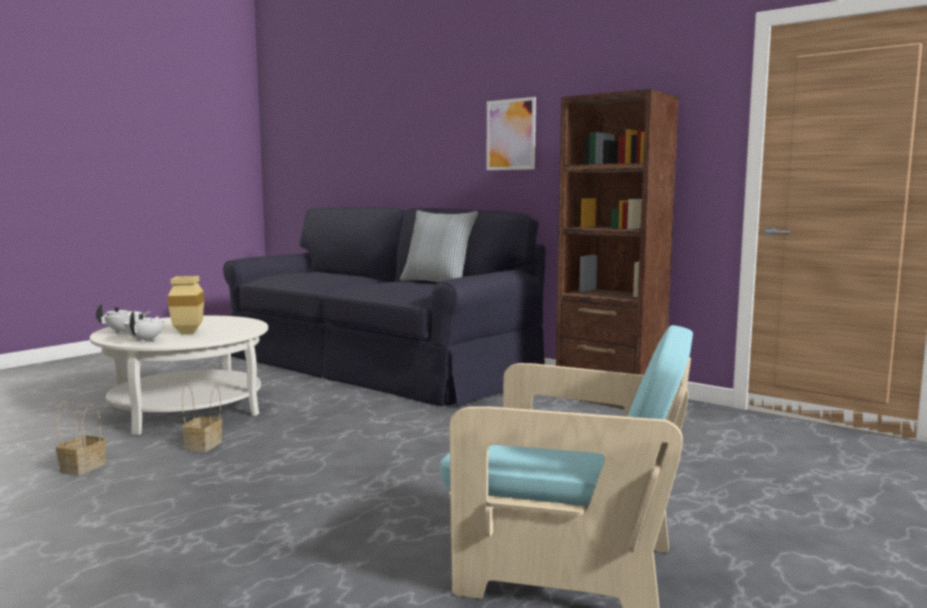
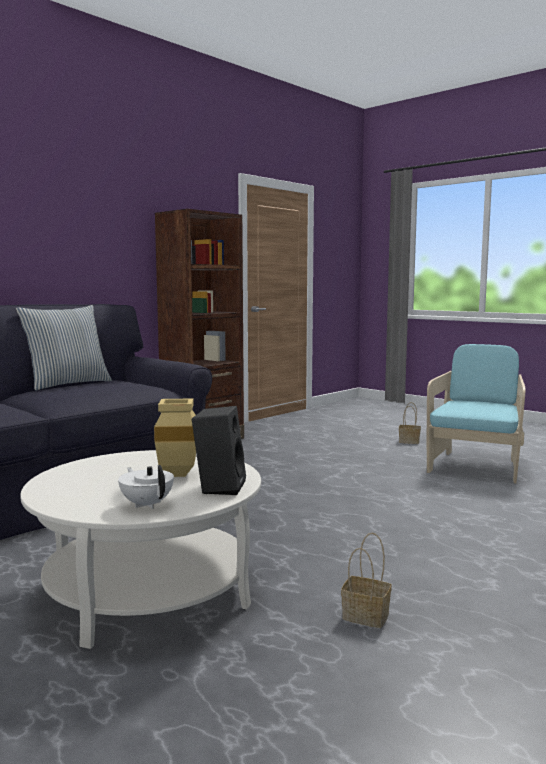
camera: 85 degrees left, 0 degrees up
white teapot [124,311,164,342] -> black speaker [192,406,246,495]
basket [182,385,222,452] -> basket moved to [399,402,421,444]
picture [486,97,536,170] -> none

